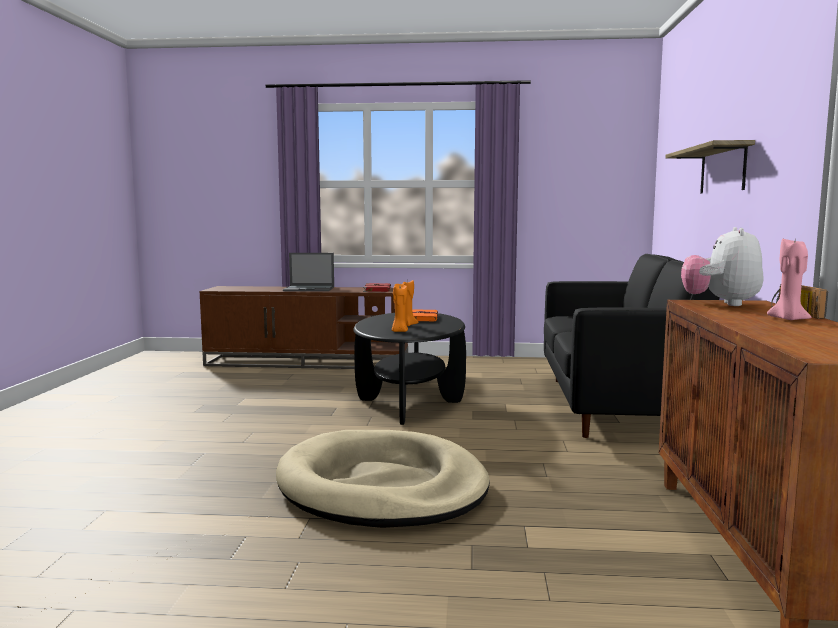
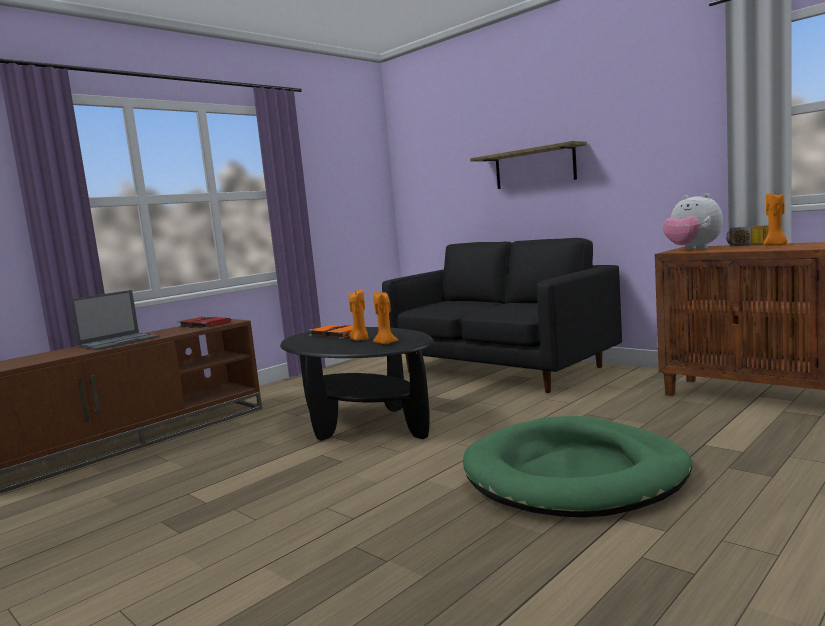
camera: 50 degrees left, 0 degrees up
beige dog bed [276,430,490,528] -> green dog bed [463,416,692,518]
pink candle [767,237,811,320] -> orange candle [763,193,787,246]

